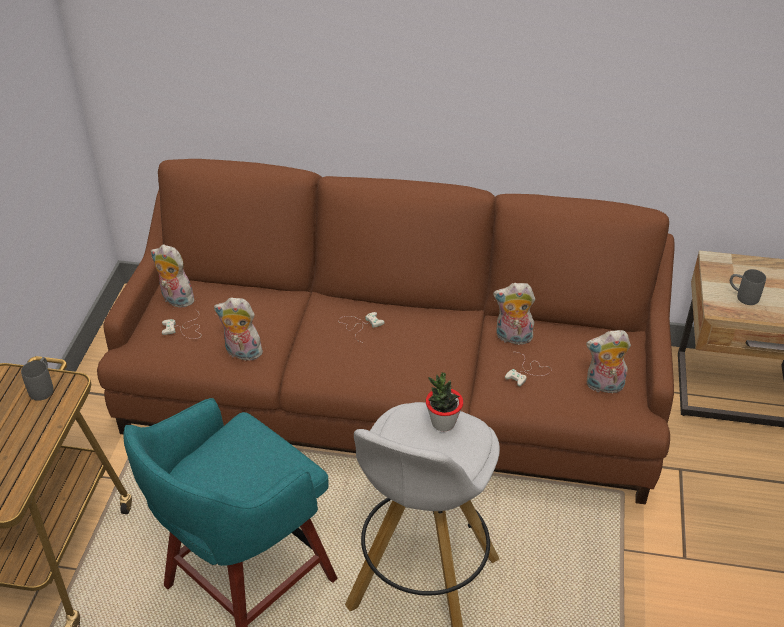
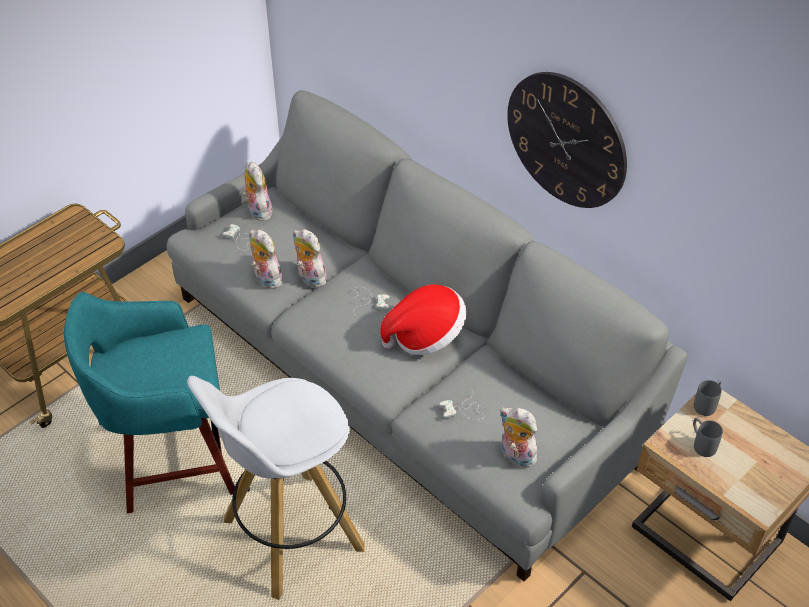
camera: 35 degrees right, 5 degrees up
grey mug [21,357,54,401] -> grey mug moved to [694,380,722,416]
brown sofa [97,159,675,504] -> grey sofa [167,90,687,581]
potted plant [426,372,463,431] -> none
plush toy [493,283,535,345] -> plush toy moved to [293,229,327,288]
none -> hat [380,284,467,355]
none -> wall clock [507,72,627,208]

